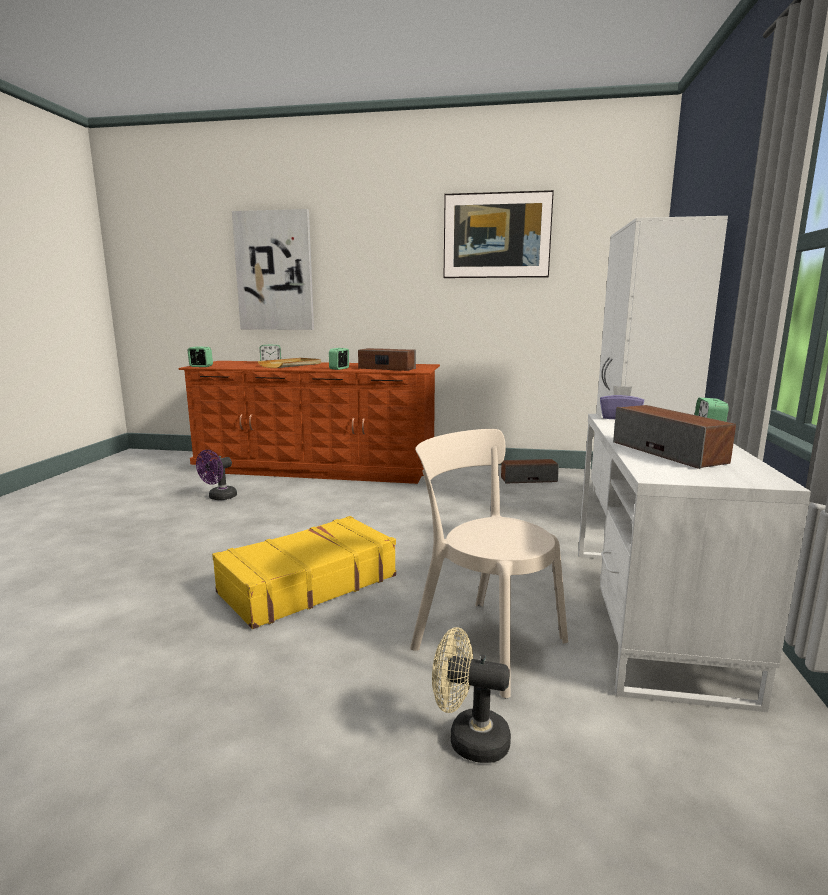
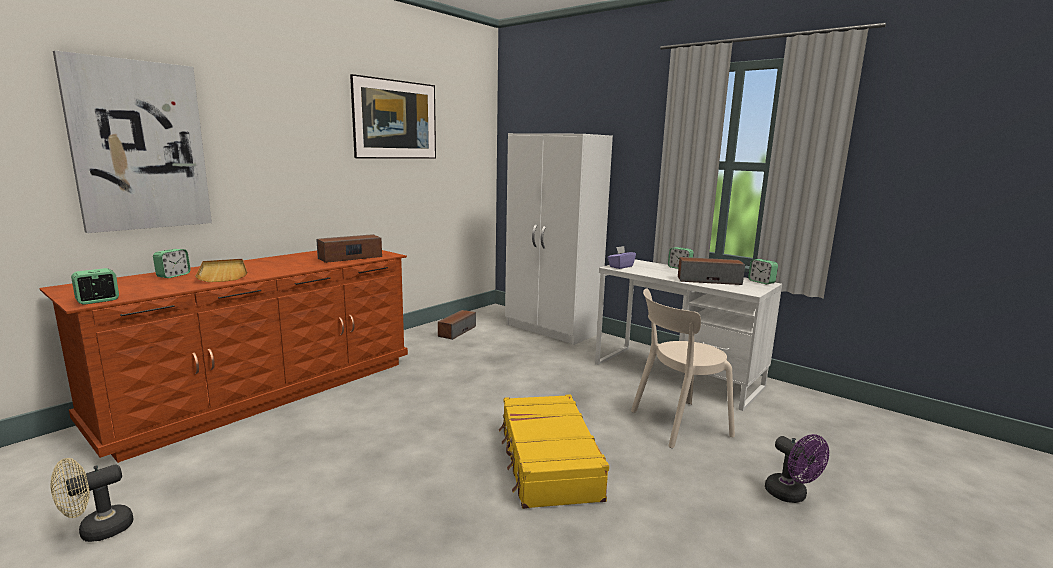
camera: 60 degrees left, 0 degrees up
purple fan [196,450,237,500] -> purple fan moved to [765,434,829,503]
alarm clock [329,348,349,370] -> alarm clock moved to [748,259,778,284]
beige fan [432,627,511,763] -> beige fan moved to [51,458,134,542]

